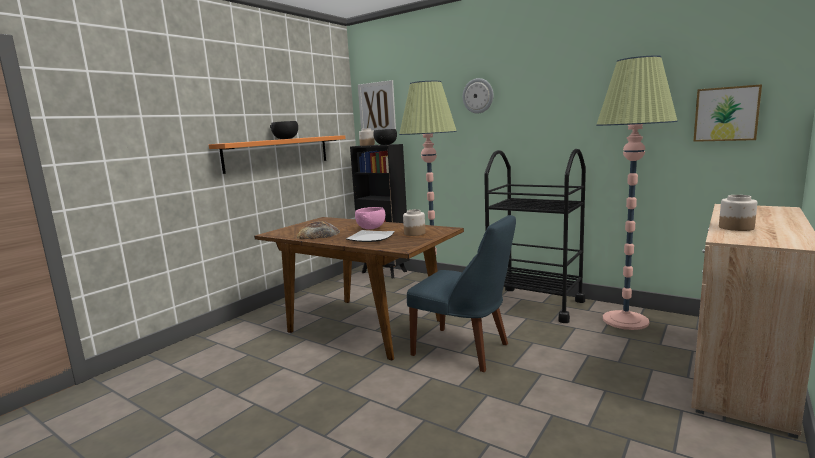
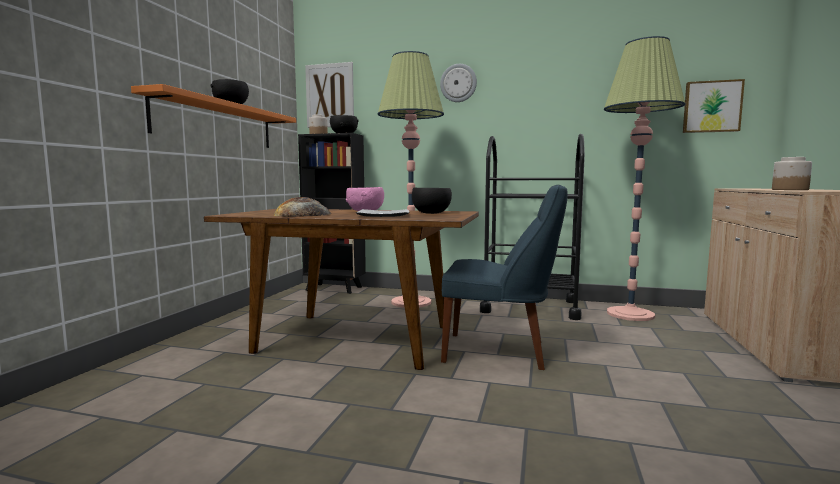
camera: 20 degrees left, 5 degrees down
jar [403,209,425,236] -> black bowl [412,188,452,214]

